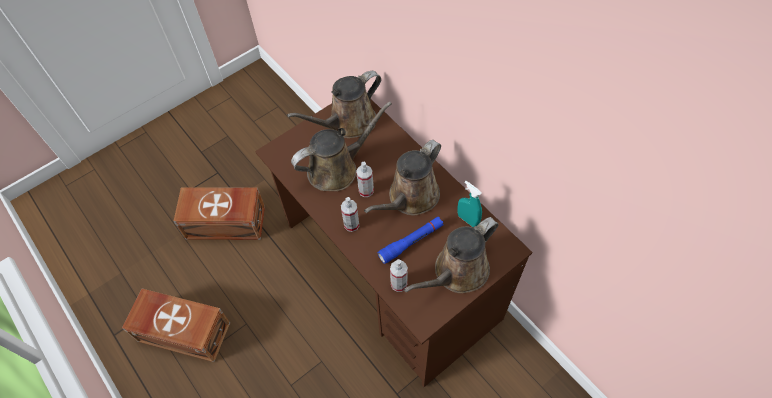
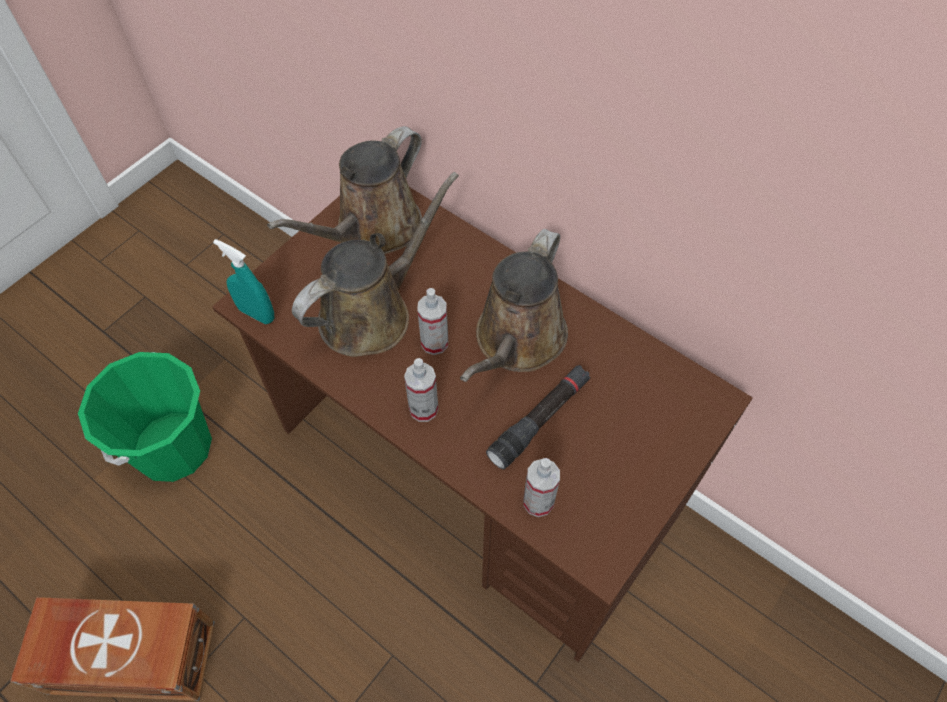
camera: 15 degrees left, 0 degrees up
brown storage box [174,187,265,240] -> green bucket [78,352,212,482]
blue flashlight [378,217,444,264] -> black flashlight [486,365,590,469]
brown watering can [404,217,498,293] -> none
turquoise spray bottle [458,181,482,227] -> turquoise spray bottle moved to [213,239,274,324]

